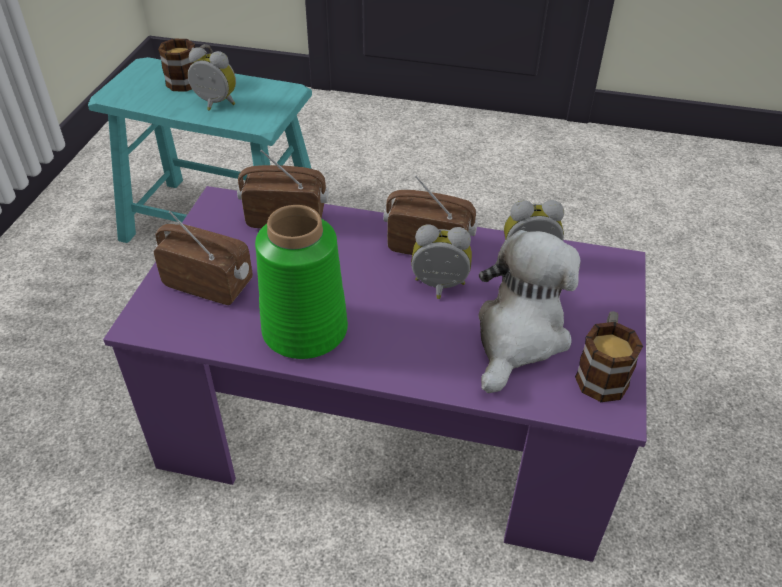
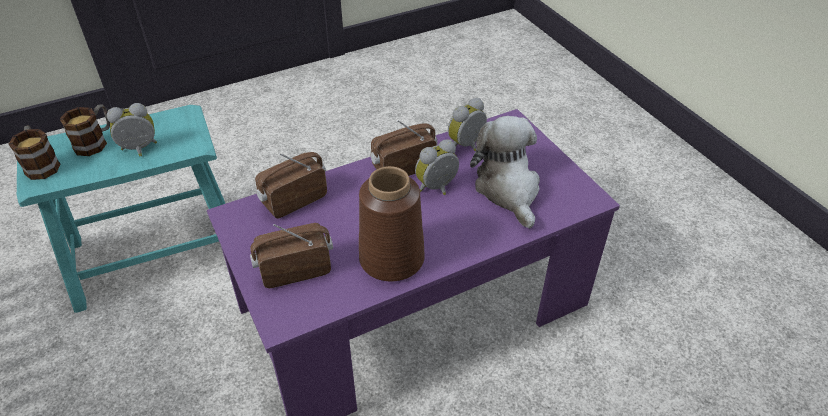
camera: 40 degrees left, 0 degrees up
green vase [255,205,348,359] -> brown vase [359,166,425,281]
mug [575,311,643,402] -> mug moved to [8,125,60,180]

